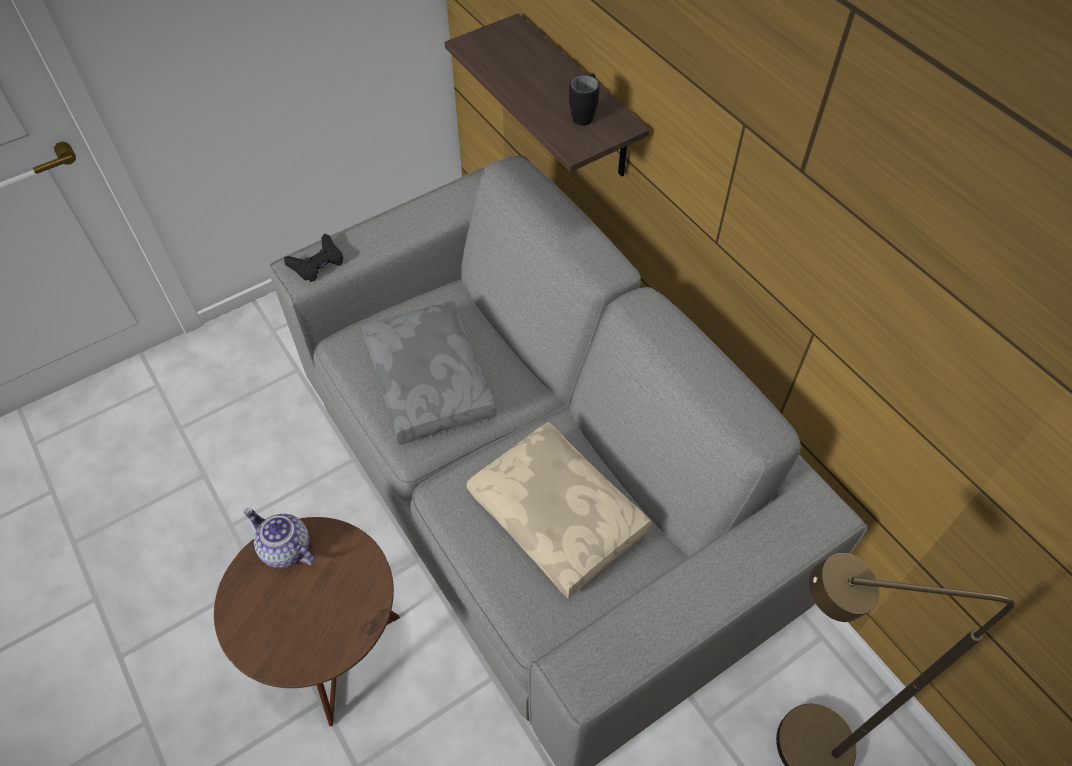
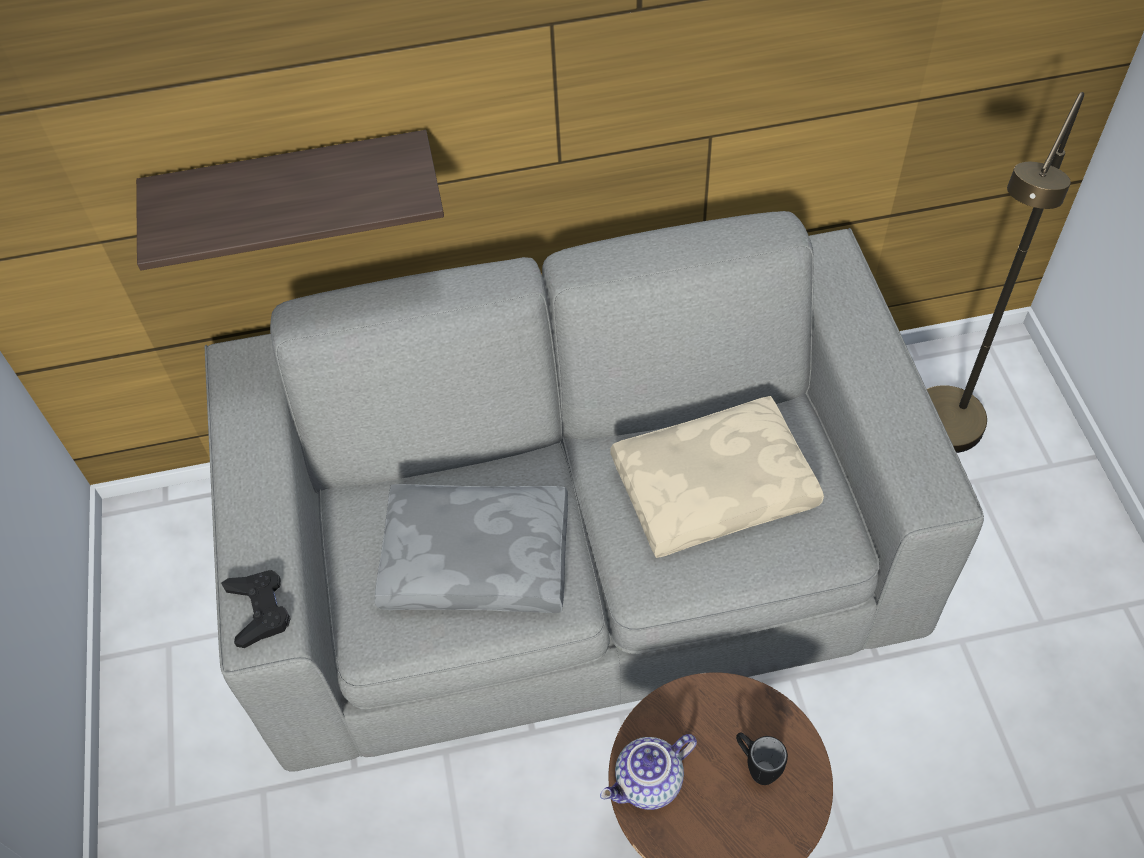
camera: 65 degrees left, 0 degrees up
black mug [569,73,600,126] -> black mug moved to [736,732,788,785]

